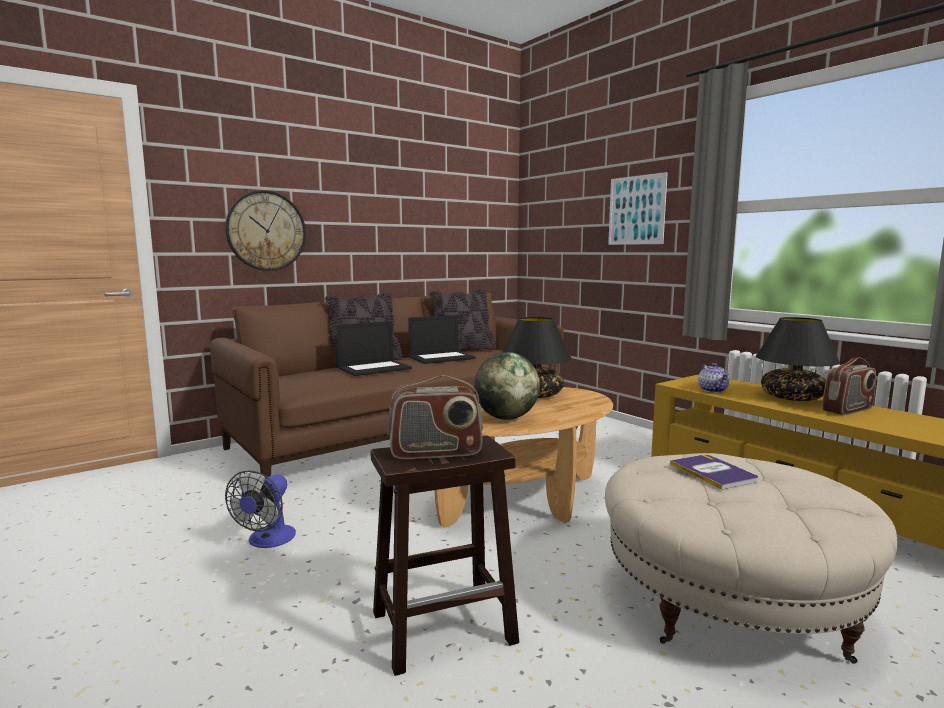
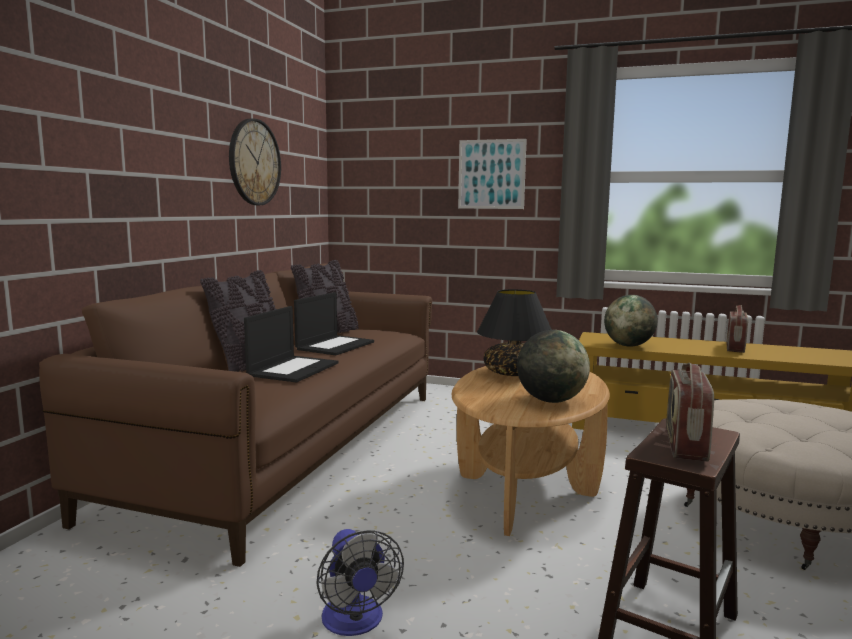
camera: 35 degrees left, 0 degrees up
wall clock [225,190,306,271] -> wall clock moved to [229,118,281,205]
radio [387,375,483,459] -> radio turned 150 degrees clockwise [666,363,714,462]
book [670,455,758,490] -> none
teapot [698,363,729,393] -> globe [604,295,657,347]
black table lamp [756,317,840,401] -> none

